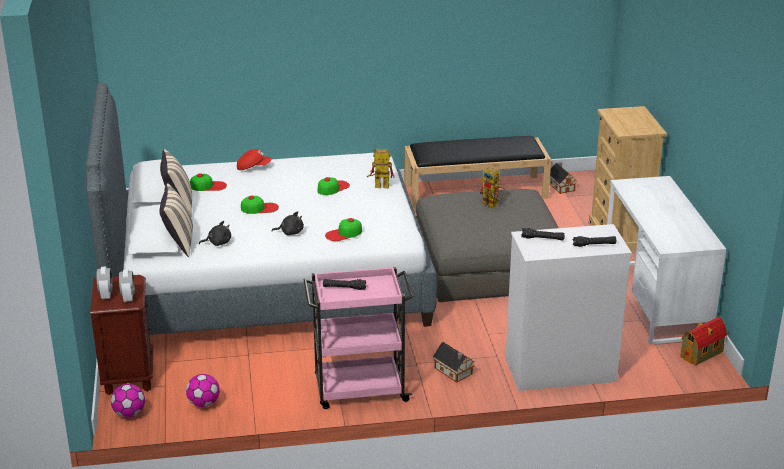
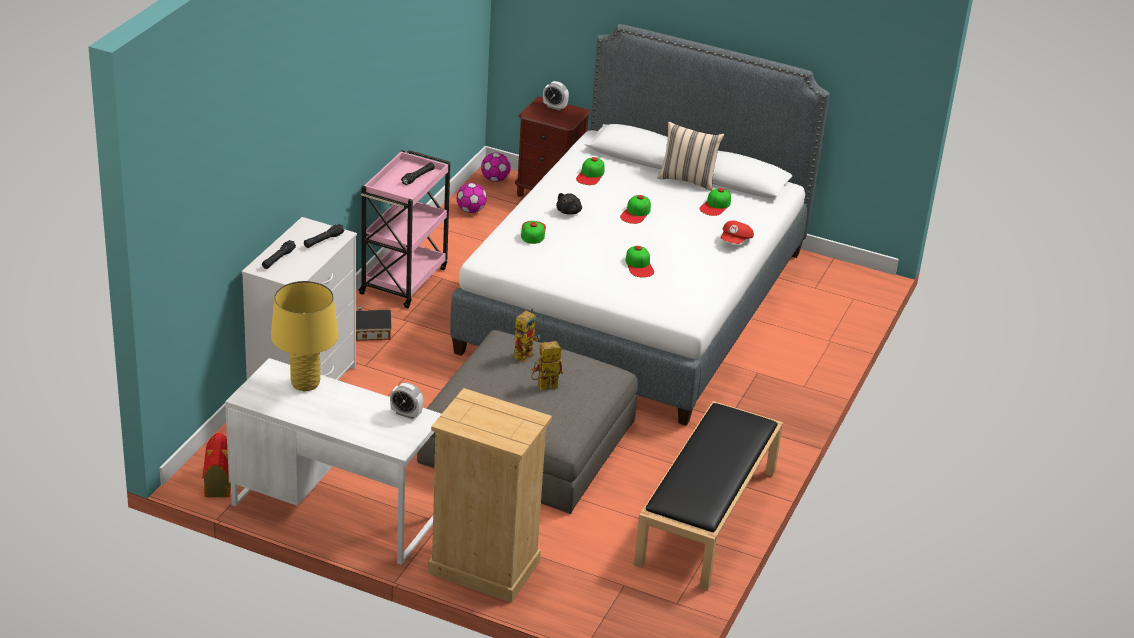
camera: 120 degrees right, 5 degrees up
alarm clock [119,269,135,302] -> alarm clock moved to [390,383,423,419]
beige pillow [160,183,193,257] -> none
black plush toy [199,221,231,246] -> cap [576,157,604,185]
toy robot [367,149,394,189] -> toy robot moved to [514,309,540,362]
toy house [550,162,577,194] -> none
none -> yellow table lamp [271,281,339,391]

